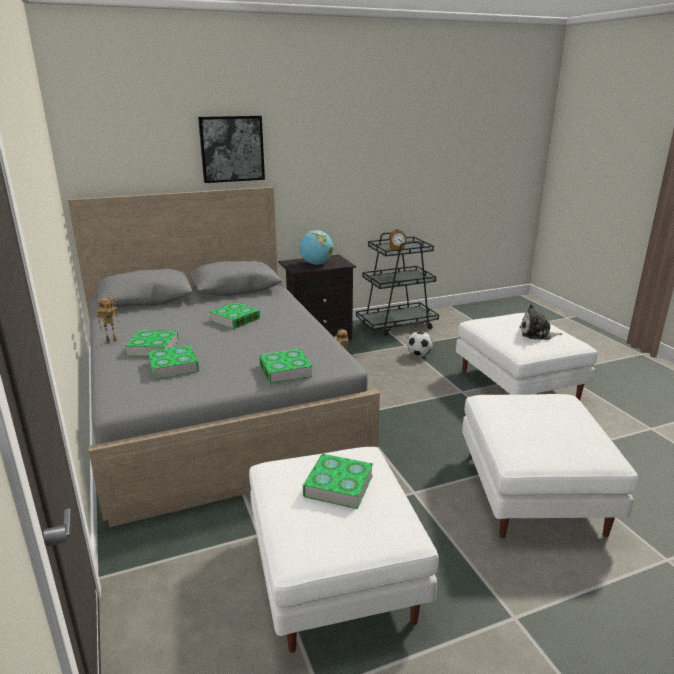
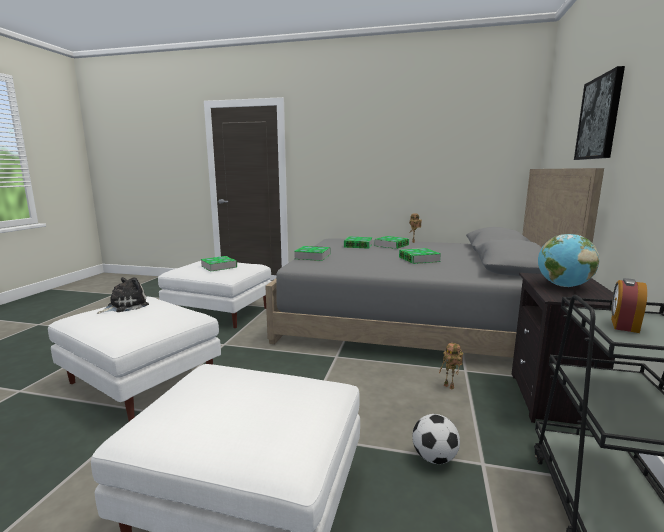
camera: 125 degrees right, 10 degrees down
plush toy [520,304,562,340] -> plush toy moved to [96,277,149,314]

